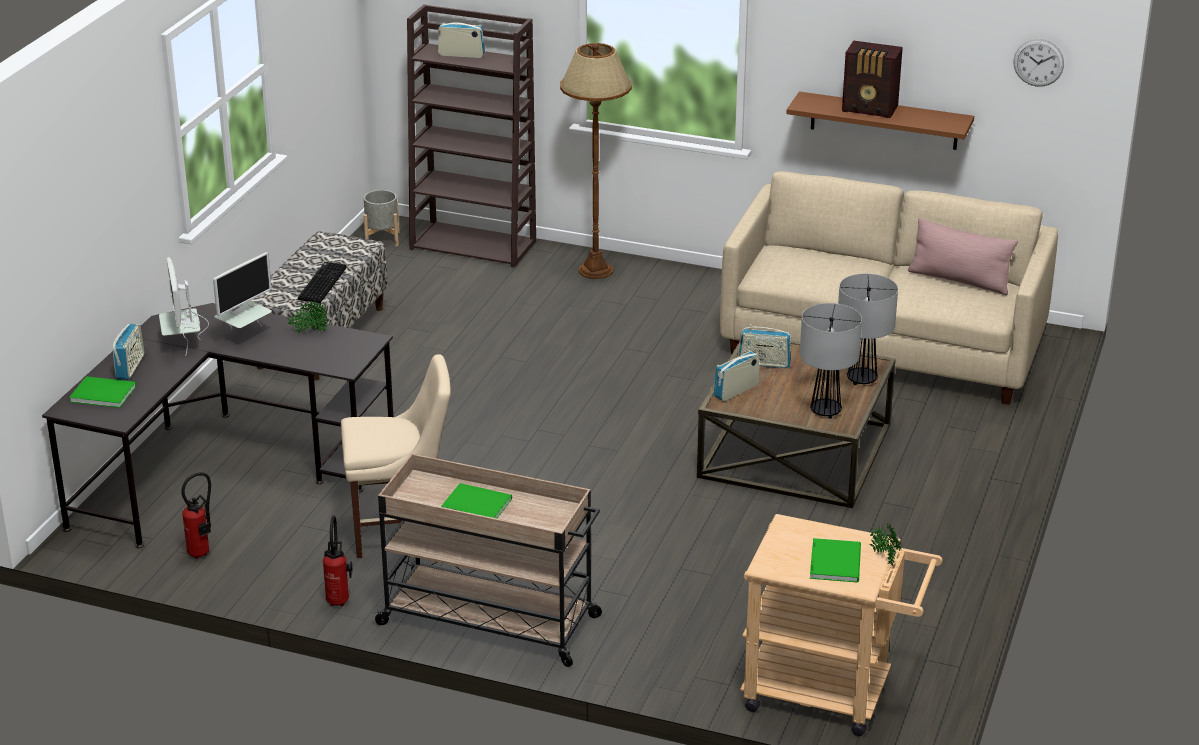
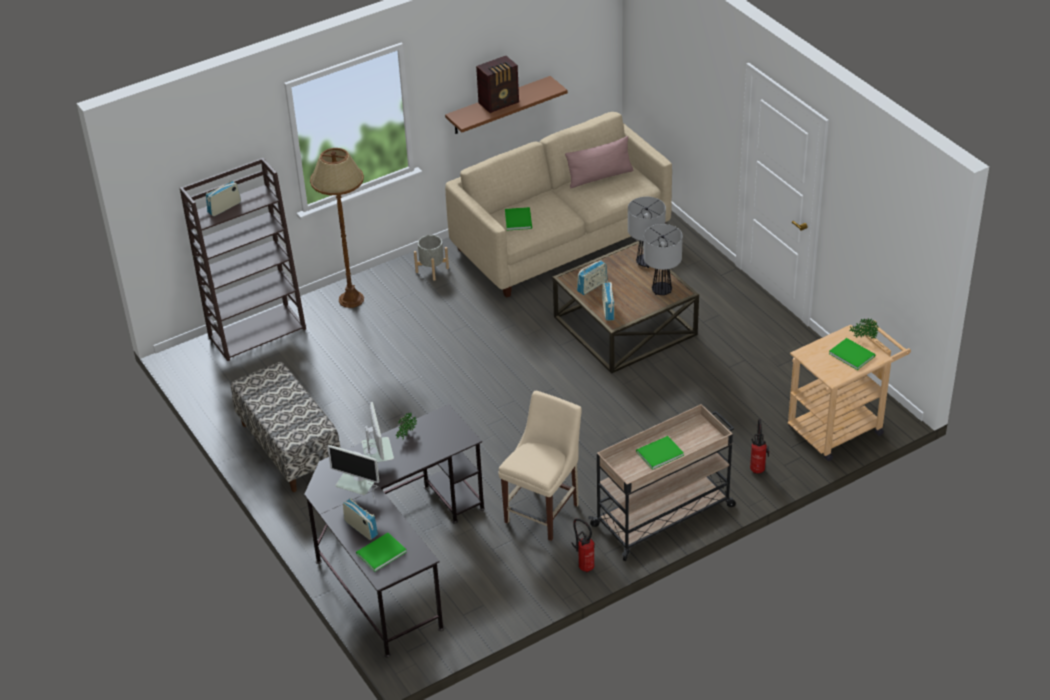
camera: 50 degrees left, 10 degrees up
fire extinguisher [181,472,211,559] -> fire extinguisher moved to [750,419,769,474]
keyboard [298,262,347,303] -> none
grey planter [363,190,400,247] -> grey planter moved to [414,235,449,281]
wall clock [1014,39,1064,87] -> none
none -> green book [505,207,532,230]

